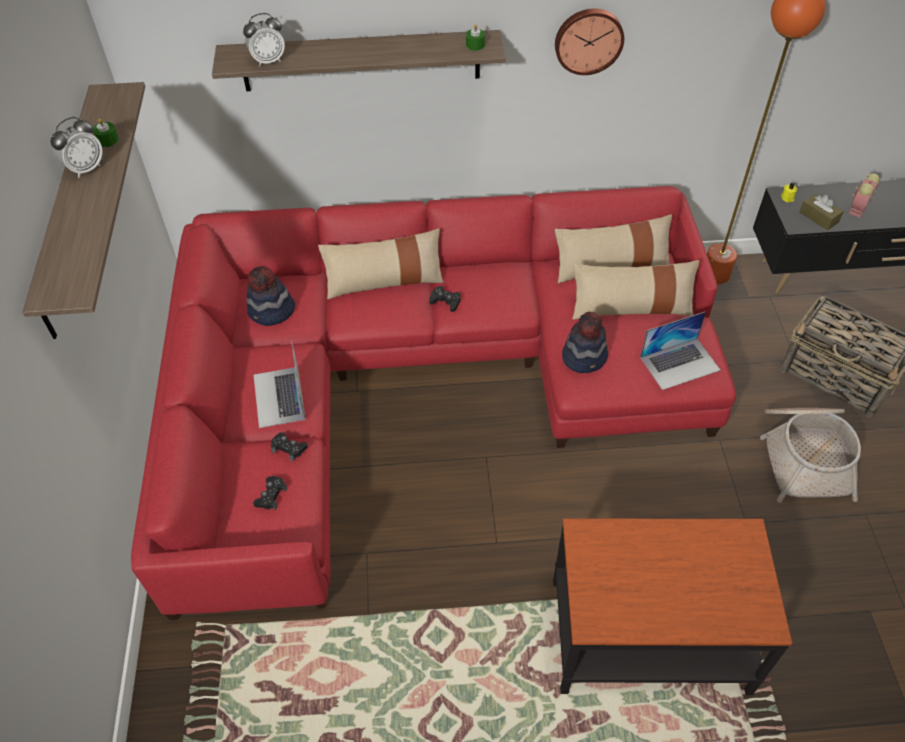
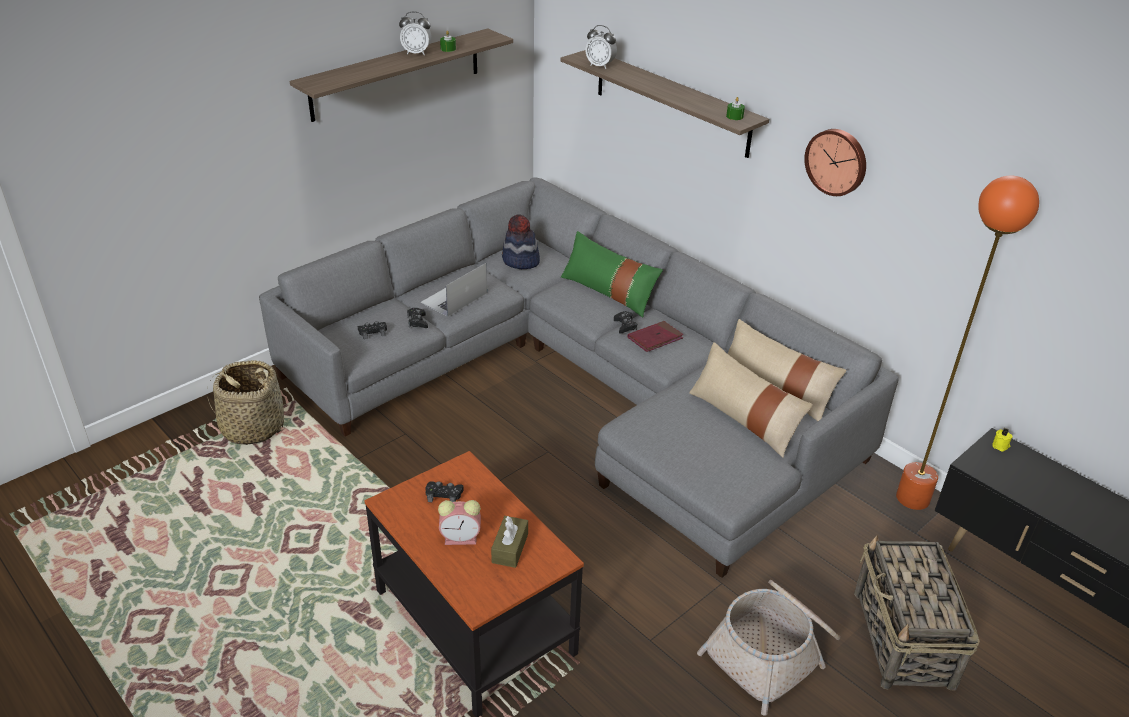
camera: 50 degrees right, 15 degrees down
red sofa [131,186,736,620] -> grey sofa [259,177,899,578]
beige pillow [318,229,444,299] -> green pillow [561,231,663,317]
hat [562,312,608,373] -> none
laptop [640,311,721,390] -> none
brown tissue box [799,194,844,230] -> brown tissue box moved to [491,516,528,568]
alarm clock [848,173,880,218] -> alarm clock moved to [438,500,481,545]
none -> basket [207,360,288,445]
none -> black game controller [425,481,464,502]
none -> red book [628,321,684,352]

